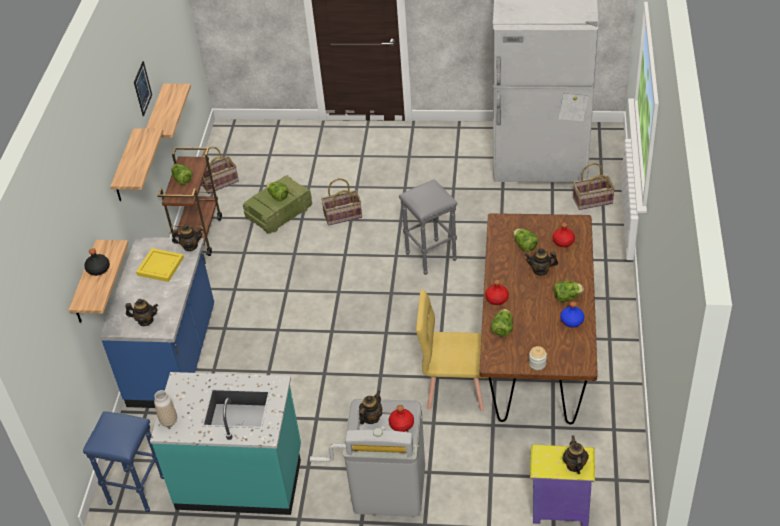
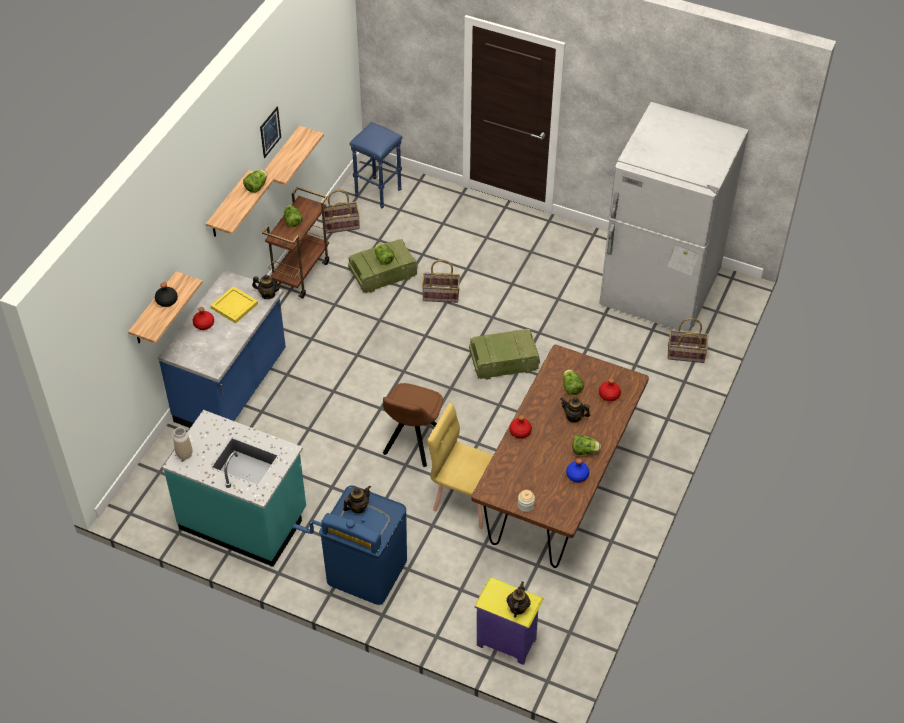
camera: 15 degrees right, 5 degrees up
blue stool [83,411,164,512] -> blue stool moved to [350,122,402,208]
teapot [125,299,158,326] -> none
grey washing machine [310,399,425,517] -> blue washing machine [293,485,407,605]
red bottle [389,405,414,432] -> red bottle moved to [193,307,214,330]
grey stool [399,179,457,275] -> crate [469,329,540,380]
lettuce [491,309,513,337] -> lettuce moved to [243,170,267,193]
none -> brown chair [383,383,443,467]

